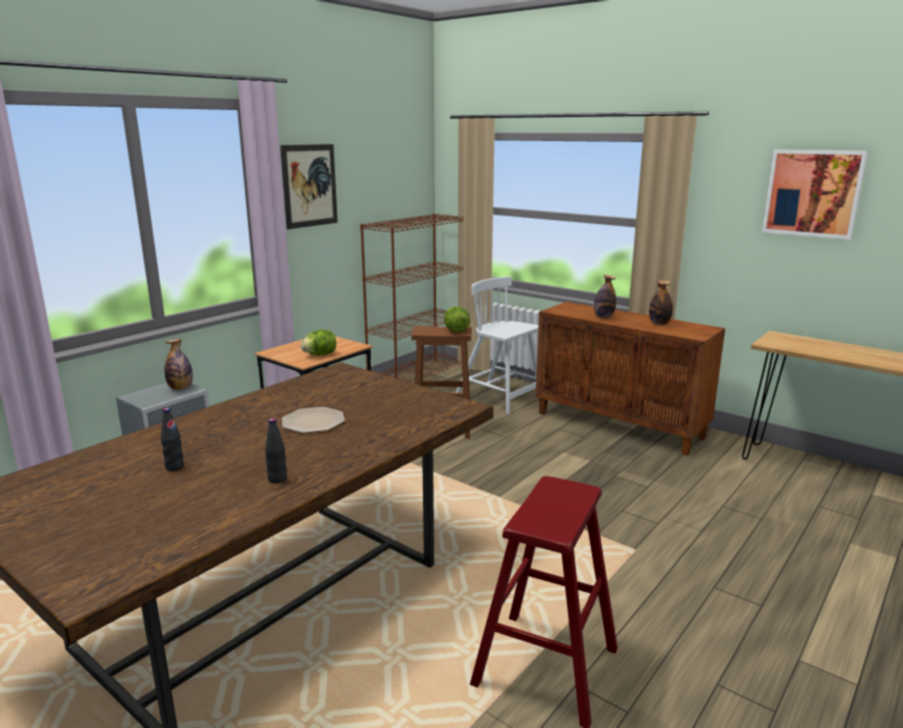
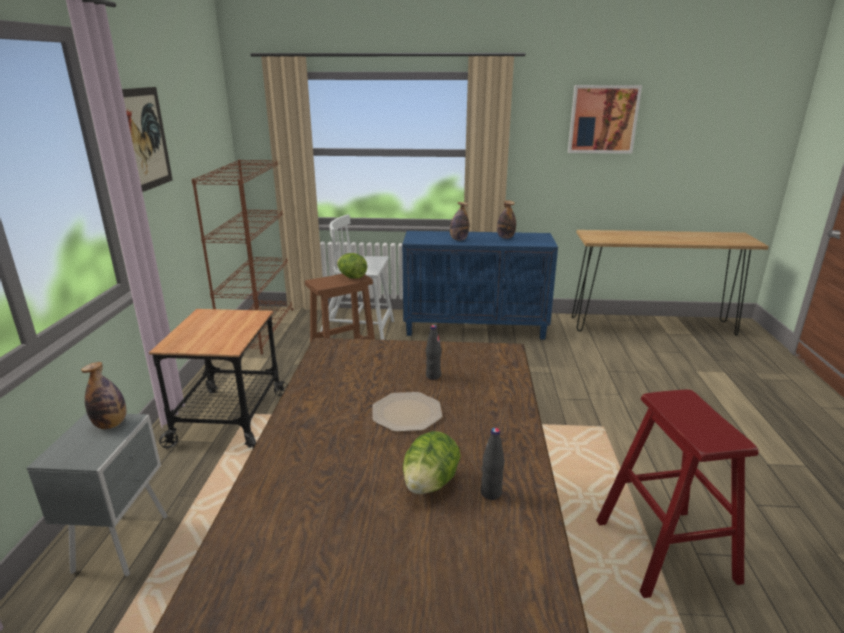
camera: 35 degrees left, 5 degrees up
black bottle [161,408,184,471] -> black bottle moved to [426,325,441,380]
lettuce [301,330,336,356] -> lettuce moved to [403,431,461,494]
brown cabinet [536,302,725,456] -> blue cabinet [402,231,558,340]

